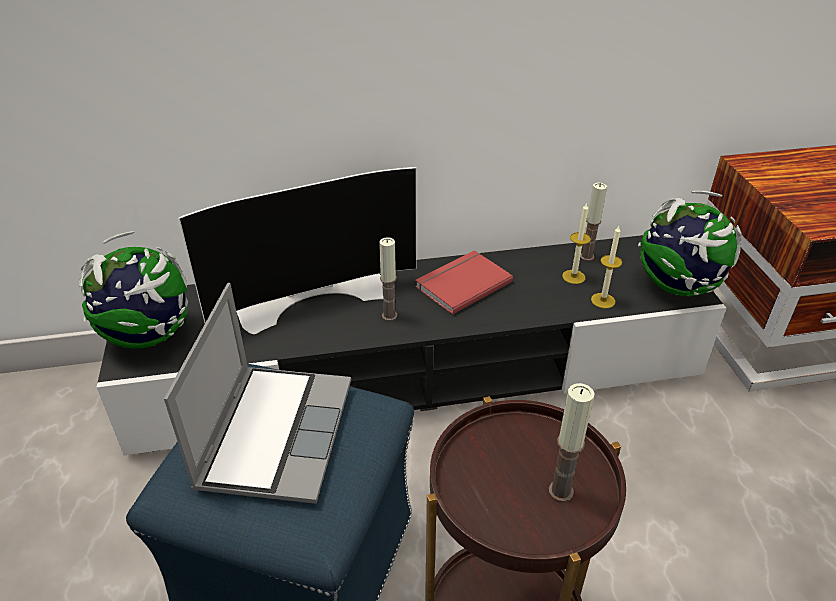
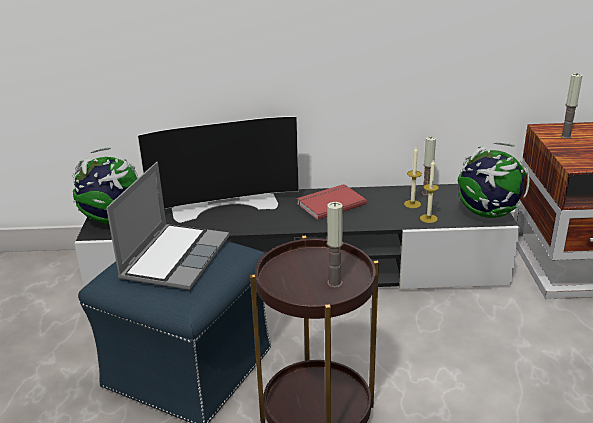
camera: 10 degrees right, 10 degrees down
candle [379,237,397,321] -> candle moved to [560,74,582,139]

